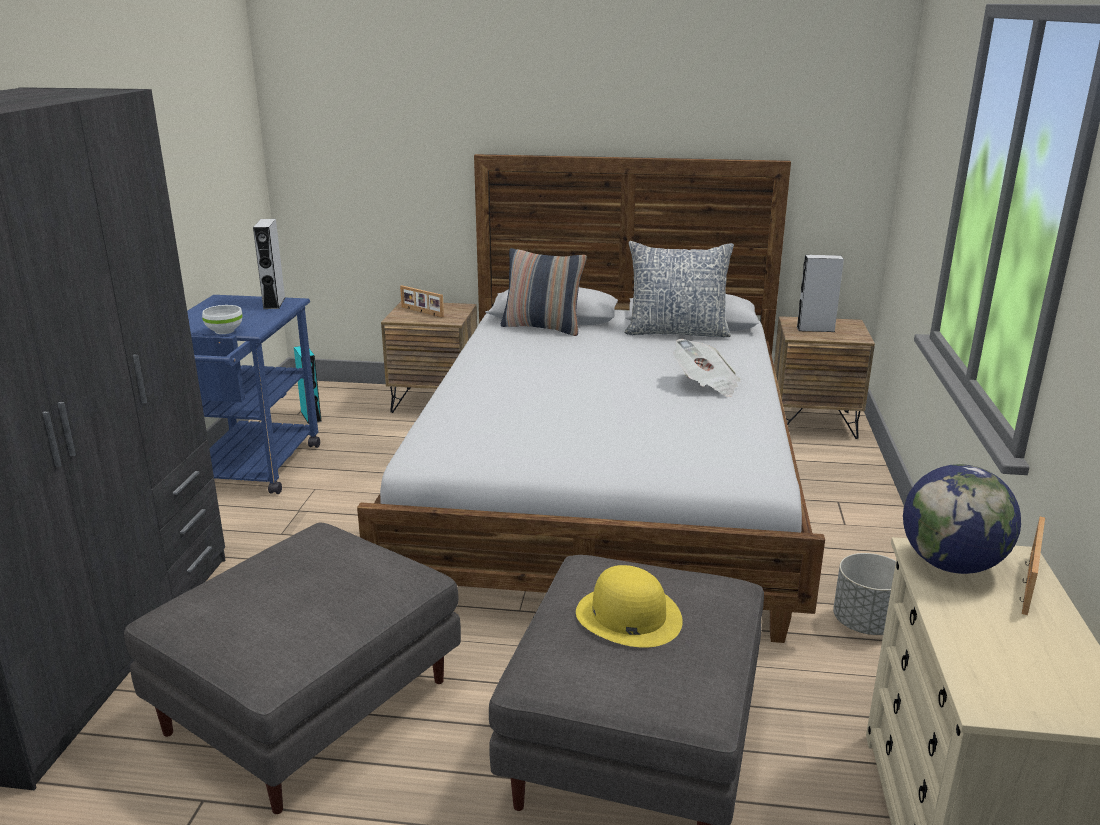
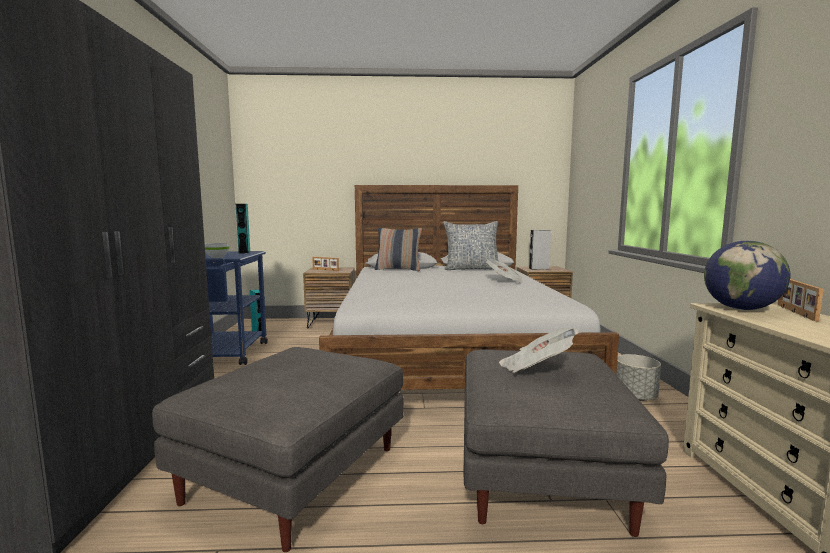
camera: 10 degrees left, 15 degrees down
grey speaker [253,219,286,309] -> turquoise speaker [236,204,250,254]
yellow hat [576,565,683,648] -> newspaper [499,328,579,373]

